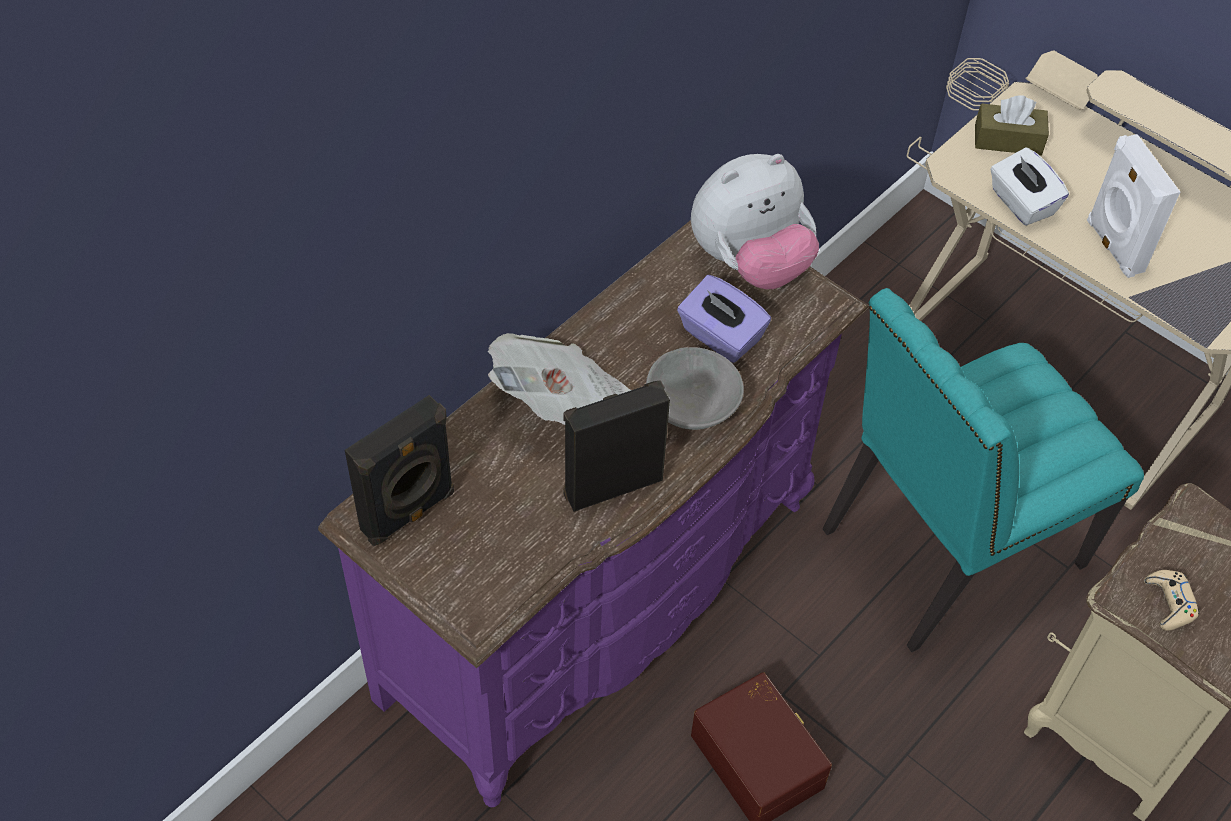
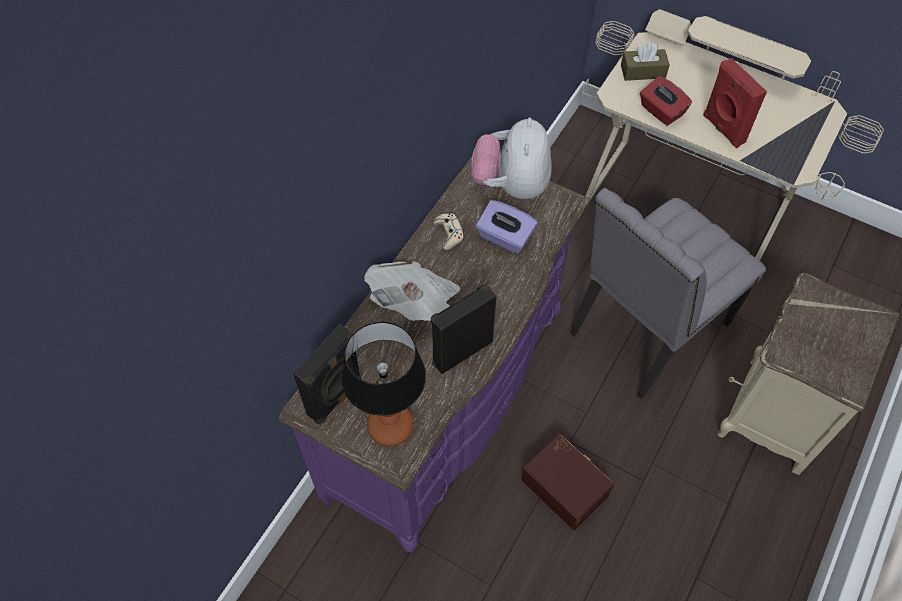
camera: 10 degrees left, 5 degrees up
grey bowl [646,347,744,430] -> none
plush toy [691,154,819,289] -> plush toy turned 135 degrees clockwise [471,117,552,199]
turquoise chair [823,288,1144,652] -> grey chair [570,188,766,399]
white tissue box [990,147,1069,226] -> red tissue box [640,76,692,126]
white speaker [1087,134,1180,278] -> red speaker [703,58,767,148]
beige game controller [1144,570,1199,631] -> beige game controller moved to [433,213,464,250]
none -> table lamp [341,322,426,446]

